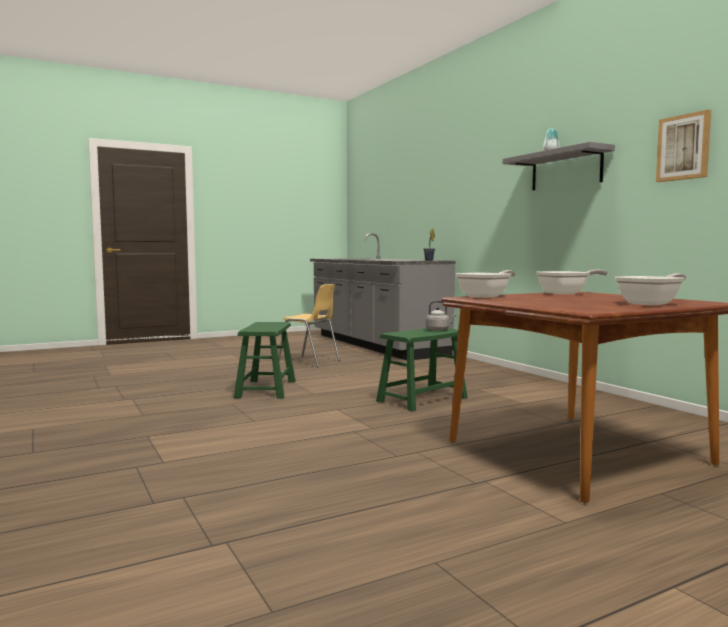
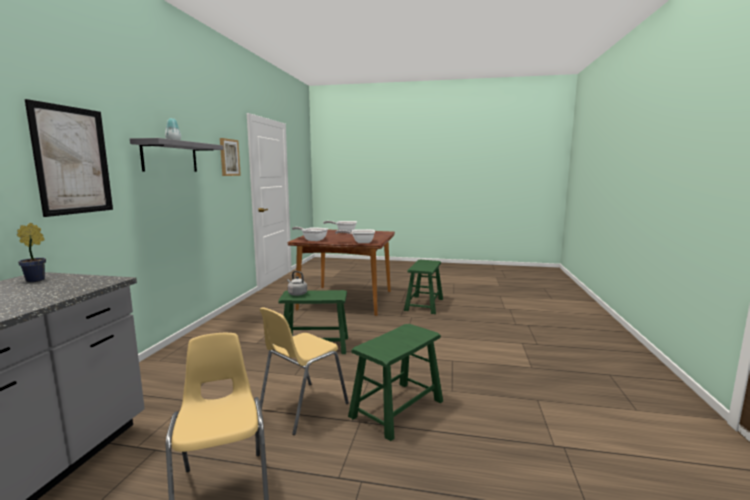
camera: 140 degrees left, 5 degrees up
none -> picture [24,99,113,217]
none -> yellow chair [260,307,349,435]
none -> green stool [404,260,443,314]

